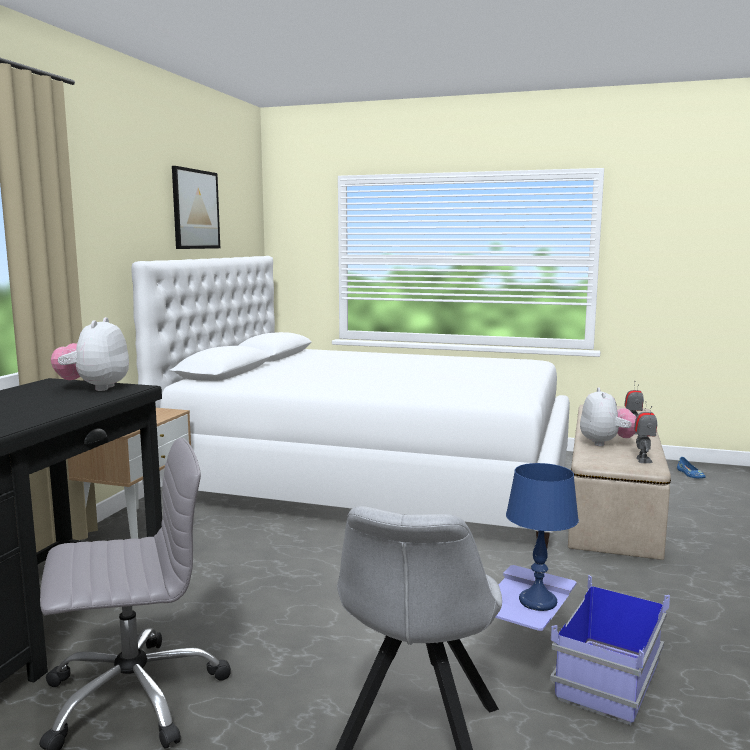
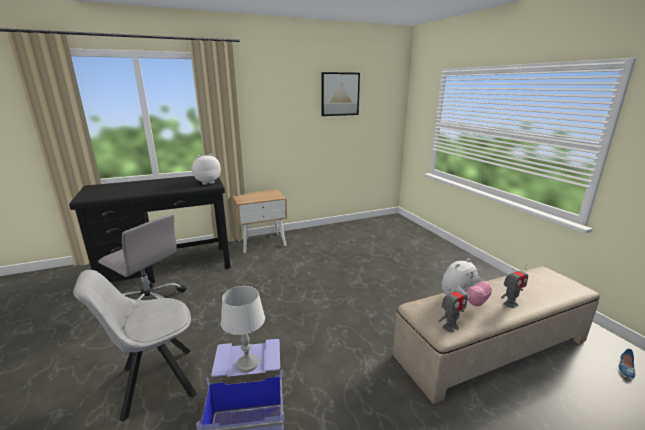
camera: 50 degrees right, 10 degrees up
white bed [131,256,570,548] -> none
blue table lamp [506,463,579,611] -> grey table lamp [221,286,265,372]

